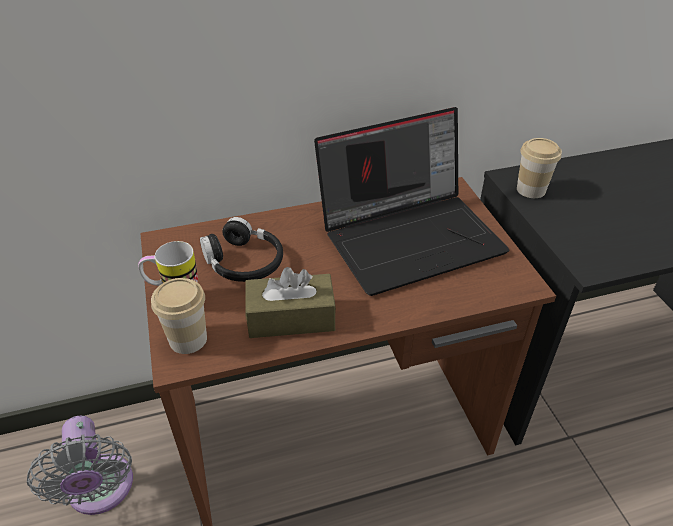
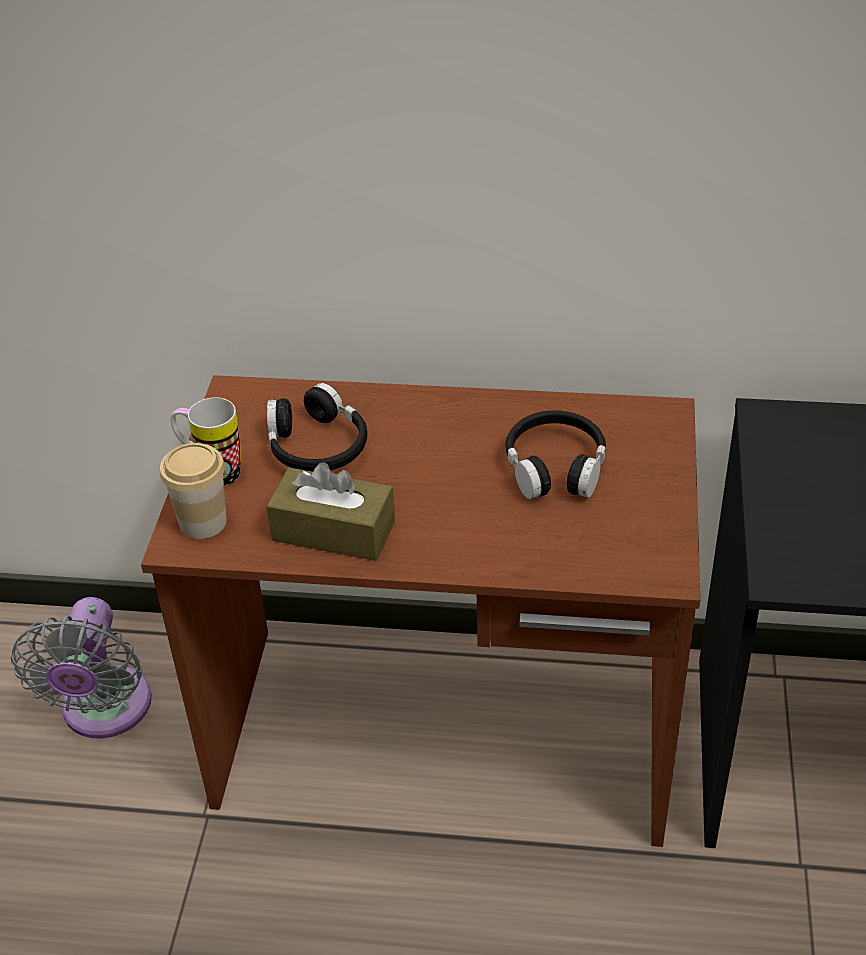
camera: 25 degrees right, 0 degrees up
laptop [314,107,509,296] -> black headphones [505,410,606,499]
cup [517,138,562,198] -> none

